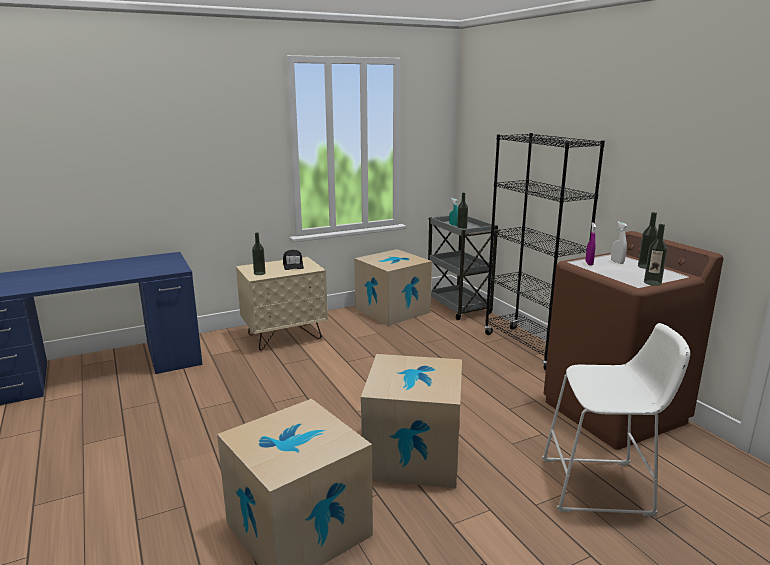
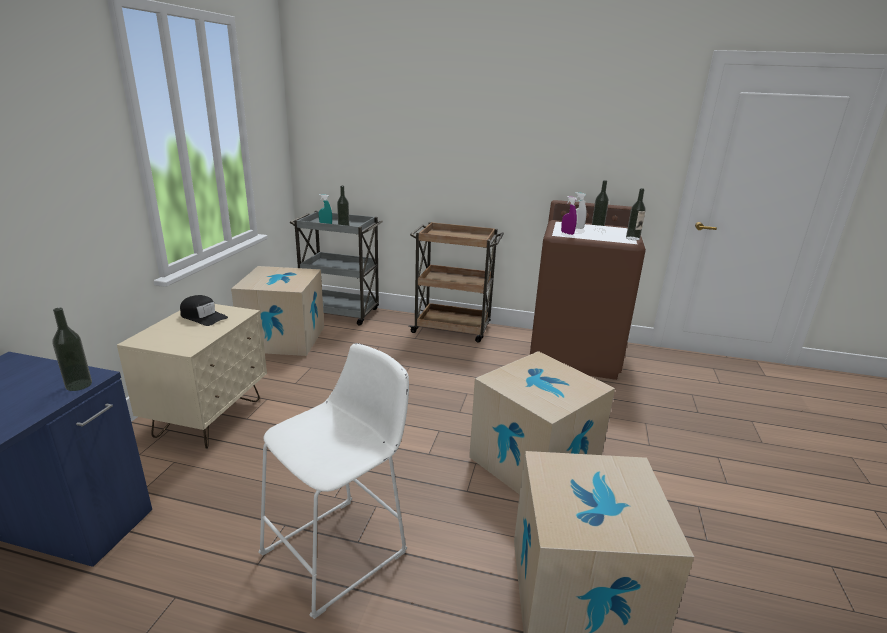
camera: 50 degrees left, 5 degrees up
bottle [252,233,266,275] -> bottle moved to [52,308,92,391]
black bookcase [484,133,605,371] -> brown cart [408,222,504,342]
white stool [542,323,690,516] -> white stool moved to [258,343,409,619]

